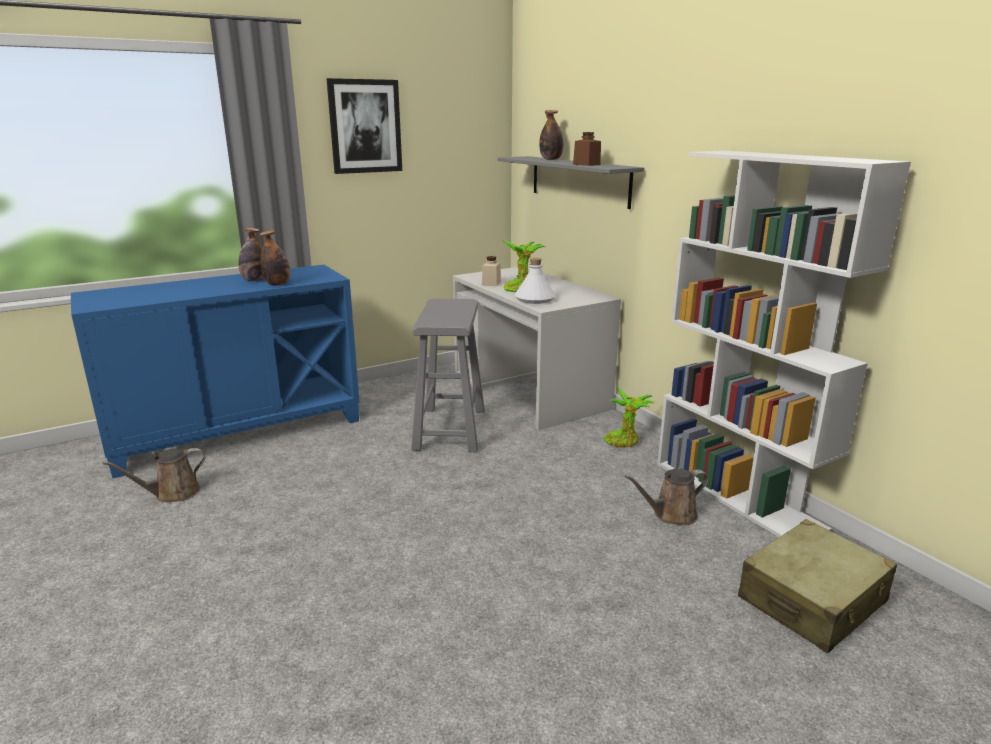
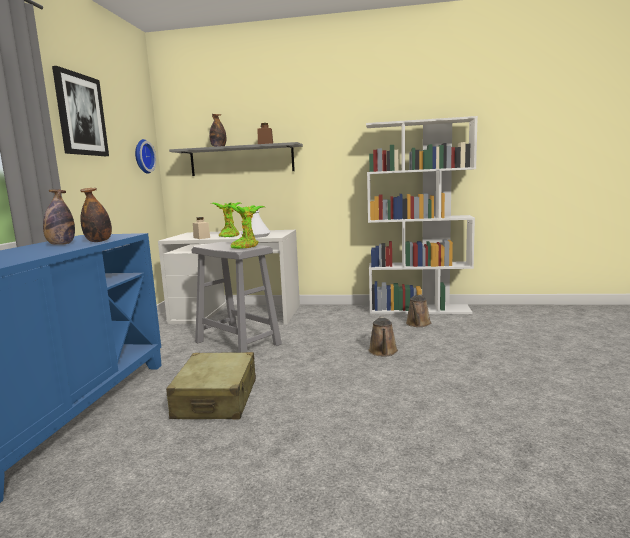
camera: 50 degrees left, 10 degrees down
brown watering can [103,448,205,502] -> brown watering can moved to [369,317,398,357]
potted plant [603,387,655,448] -> potted plant moved to [228,205,265,249]
beige suitcase [738,519,897,653] -> beige suitcase moved to [166,352,256,420]
none -> wall clock [135,139,156,174]

